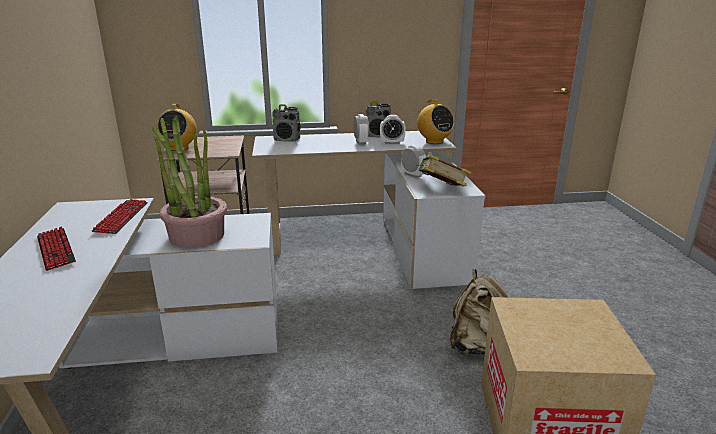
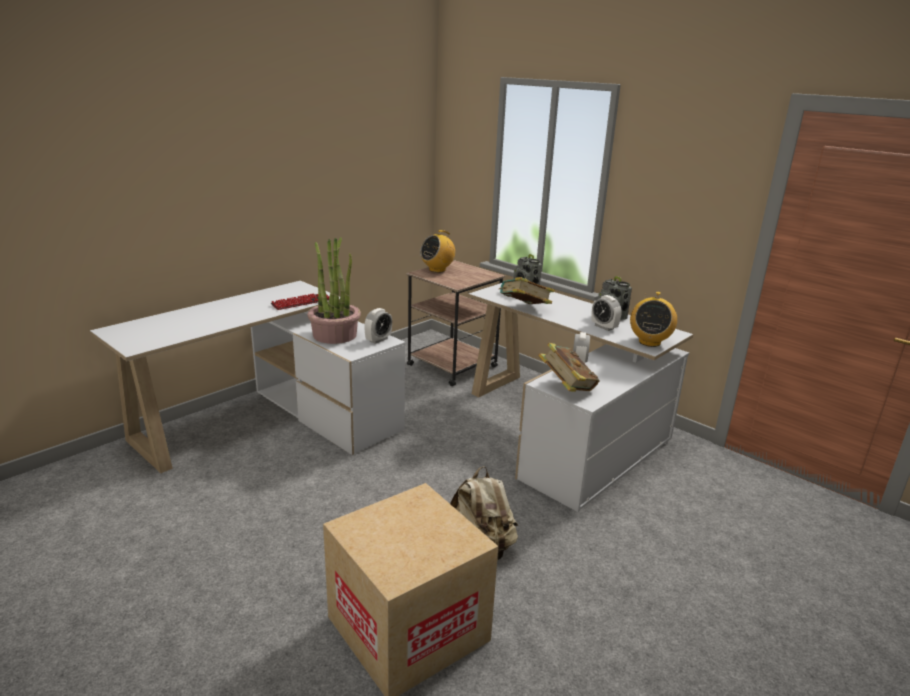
camera: 50 degrees right, 0 degrees up
keyboard [37,226,76,271] -> none
alarm clock [353,114,369,145] -> alarm clock moved to [364,308,392,344]
none -> book [499,277,555,304]

